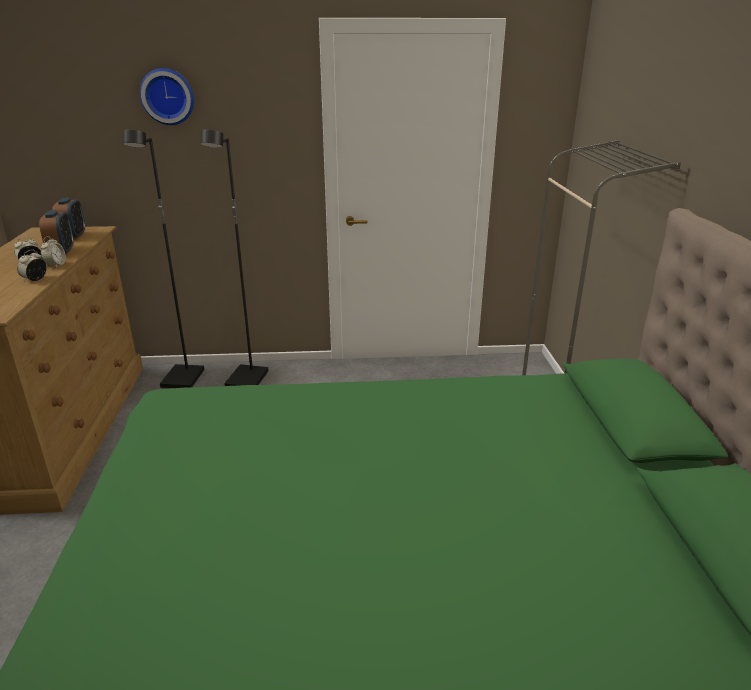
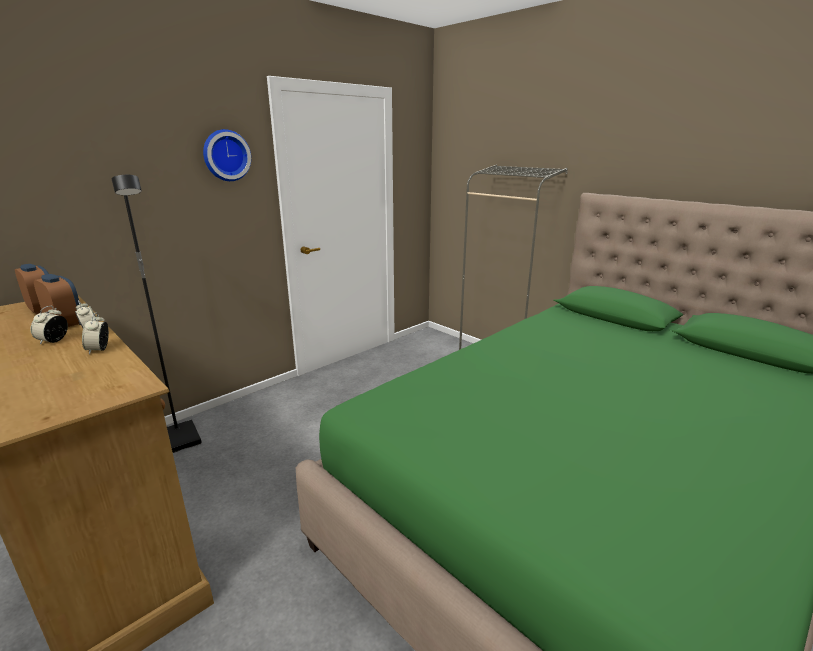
camera: 40 degrees left, 5 degrees down
wall clock [140,68,194,125] -> wall clock moved to [203,129,251,181]
black floor lamp [201,130,269,386] -> none

